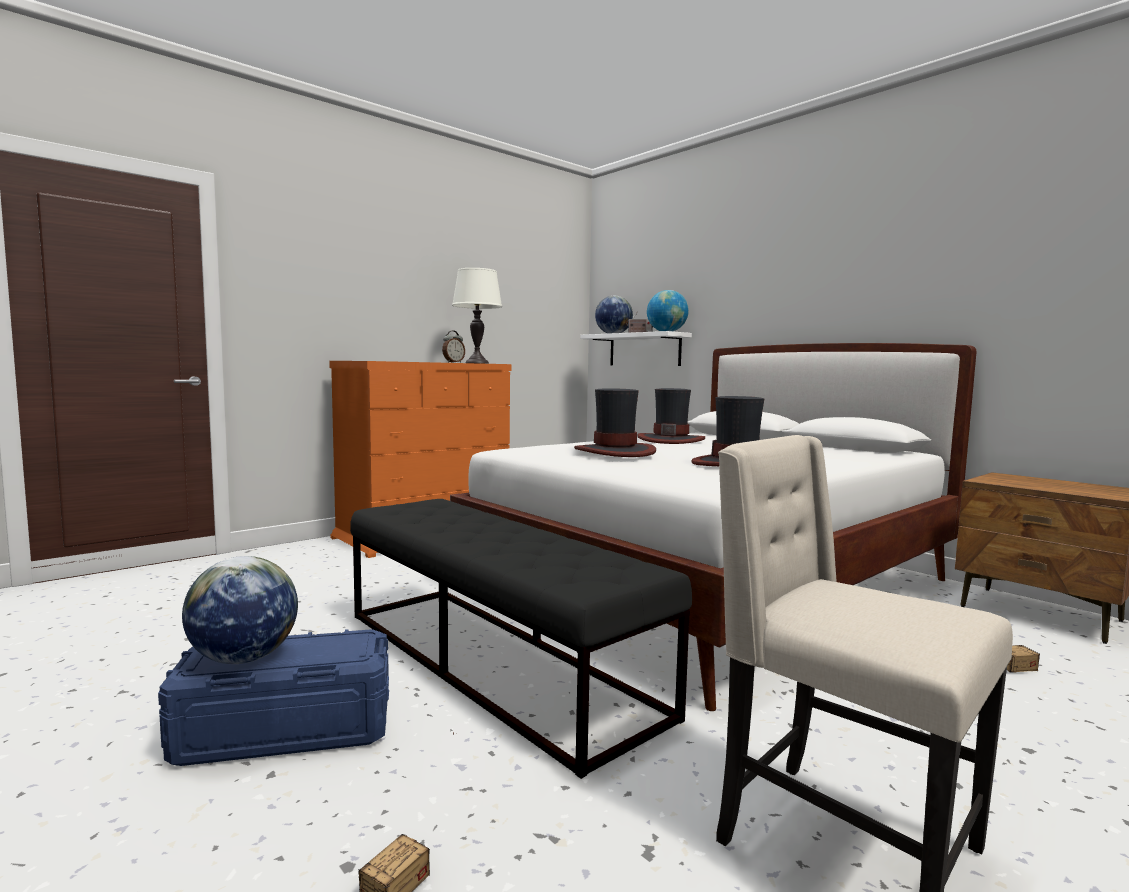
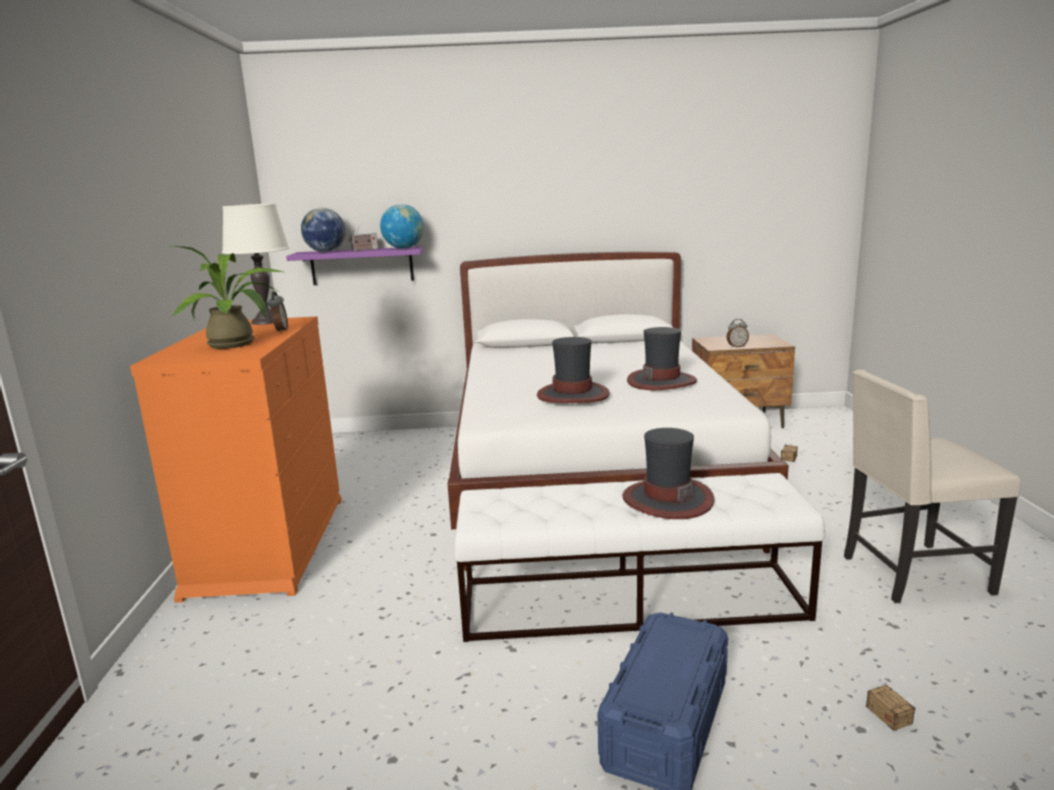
camera: 50 degrees left, 10 degrees up
globe [182,556,298,664] -> none
black bench [350,499,692,779] -> white bench [453,473,825,642]
white shelf [580,331,692,366] -> purple shelf [286,246,424,285]
hat [637,388,705,444] -> hat moved to [623,428,715,519]
none -> potted plant [169,246,283,349]
none -> alarm clock [727,319,749,348]

